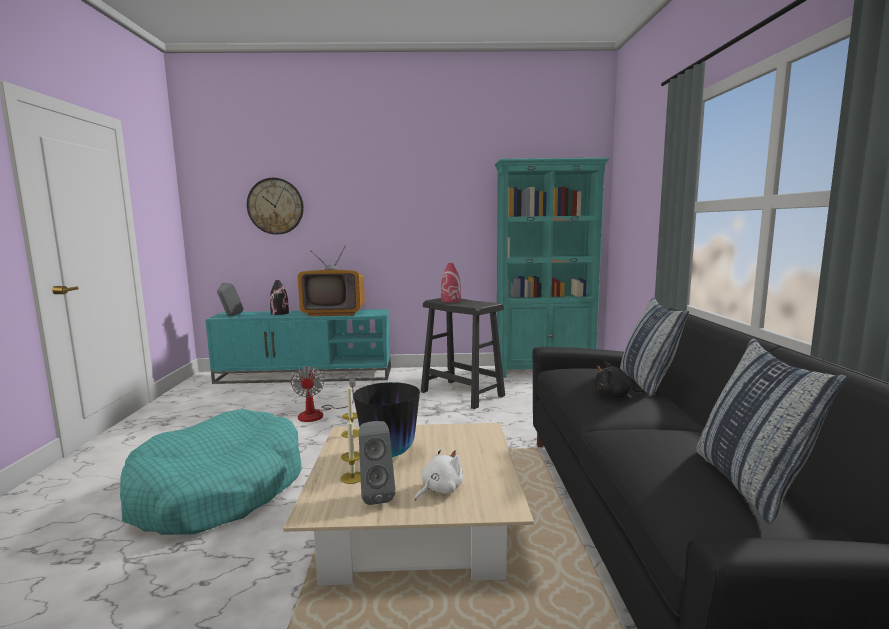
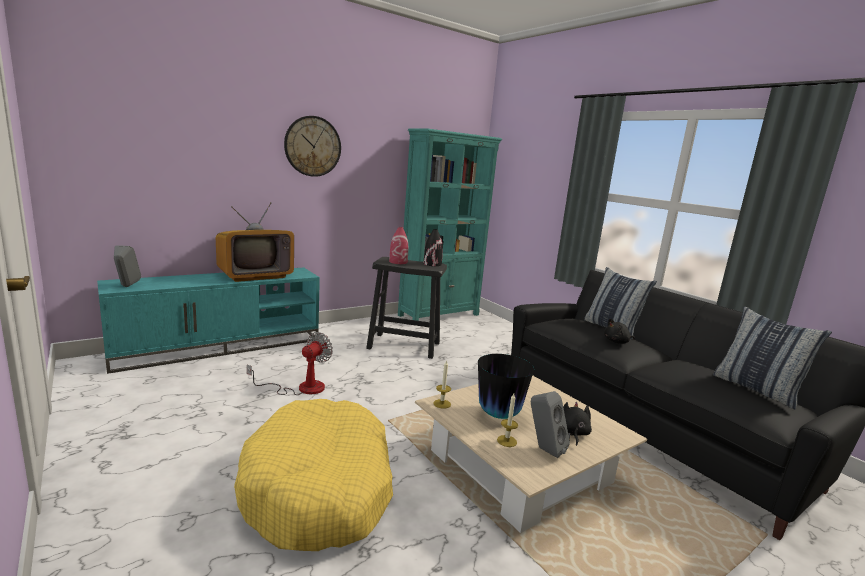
camera: 35 degrees left, 5 degrees up
turquoise dog bed [120,409,302,535] -> yellow dog bed [234,399,393,551]
wall clock [247,178,304,235] -> wall clock moved to [284,116,341,177]
black vase [270,280,289,315] -> black vase moved to [424,229,443,266]
fan [291,366,356,422] -> fan turned 105 degrees counterclockwise [247,332,333,395]
white plush toy [415,448,463,501] -> black plush toy [563,402,592,446]

